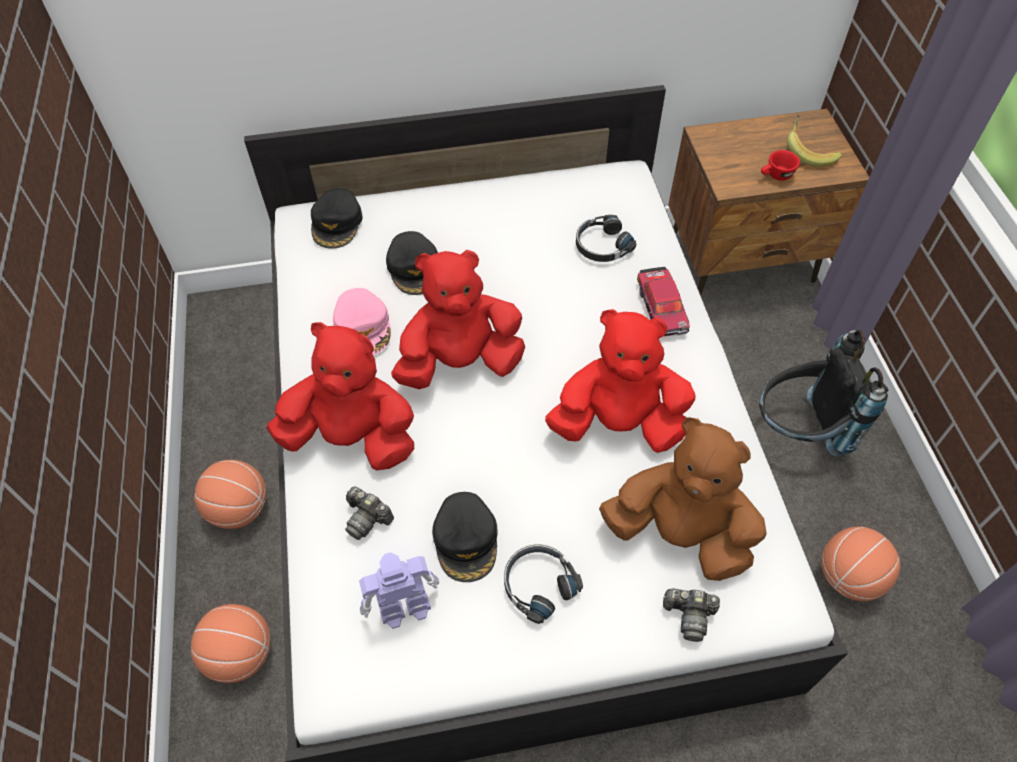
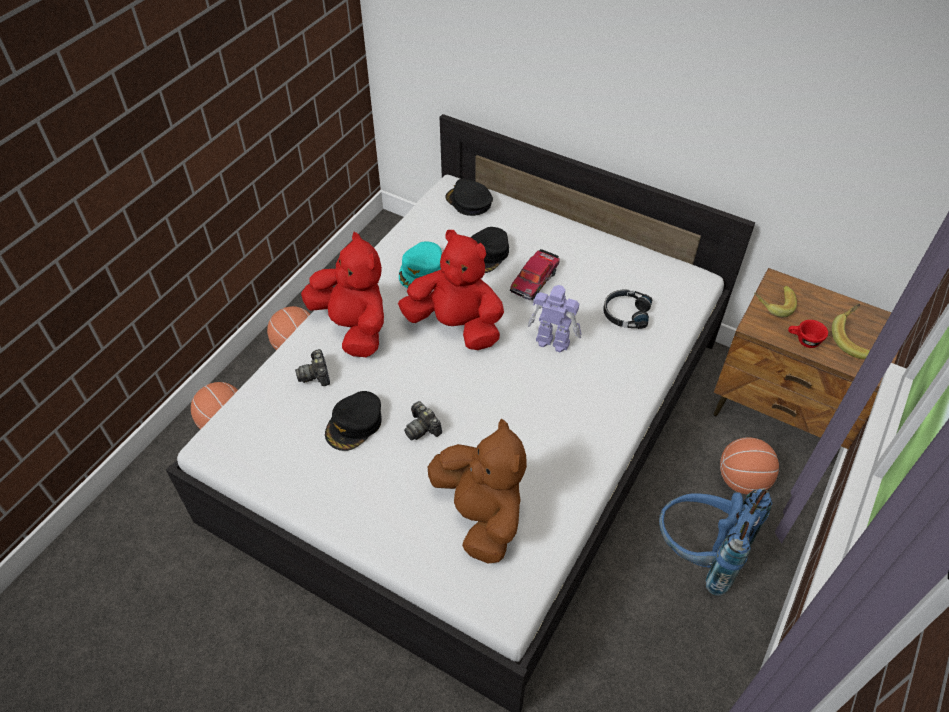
camera: 40 degrees right, 5 degrees down
black cap [311,188,363,249] -> black cap turned 90 degrees clockwise [445,179,493,216]
pink cap [333,288,391,355] -> turquoise cap [399,242,442,288]
toy robot [359,552,439,629] -> toy robot moved to [527,285,581,353]
black headphones [504,545,583,624] -> none
red plush toy [545,309,696,453] -> none
toy car [637,267,690,336] -> toy car moved to [510,249,560,301]
camera [663,589,720,642] -> camera moved to [404,401,442,440]
black backpack [759,330,888,456] -> blue backpack [659,489,772,596]
basketball [821,527,900,601] -> basketball moved to [720,437,779,494]
none -> banana [754,286,797,317]

